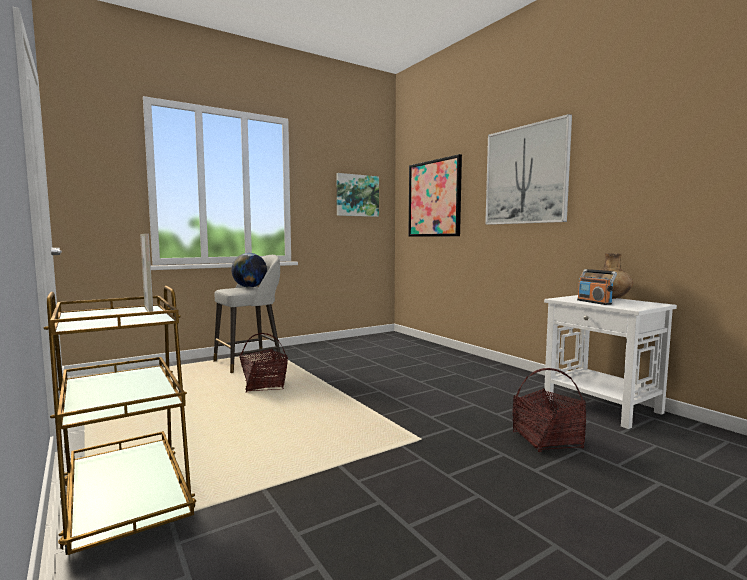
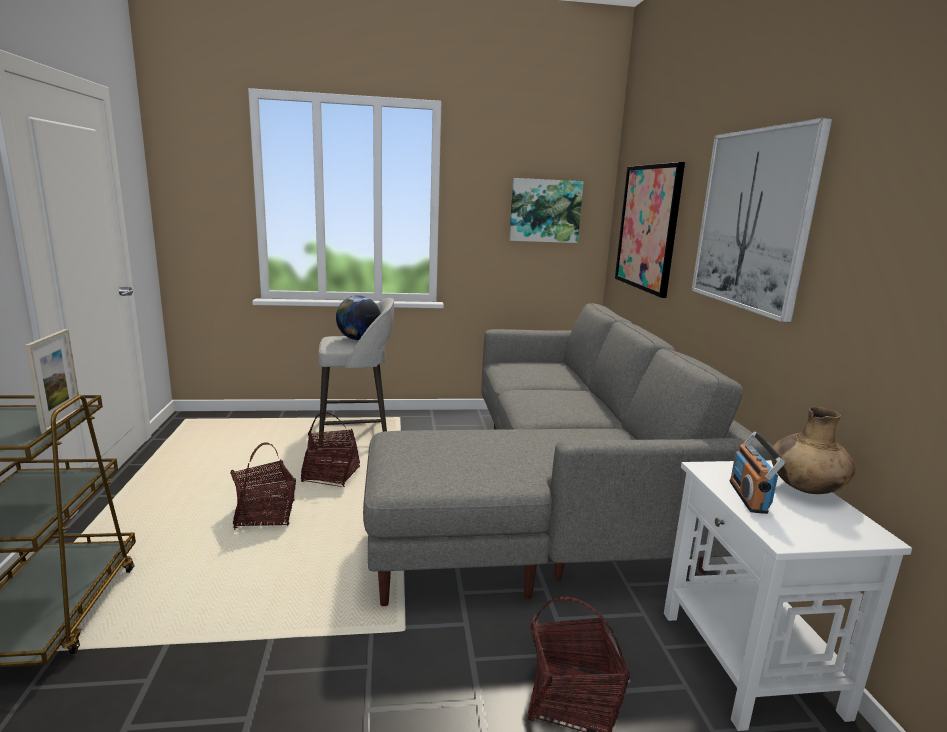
camera: 25 degrees right, 10 degrees up
none -> basket [230,442,296,530]
none -> grey sofa [363,303,773,606]

